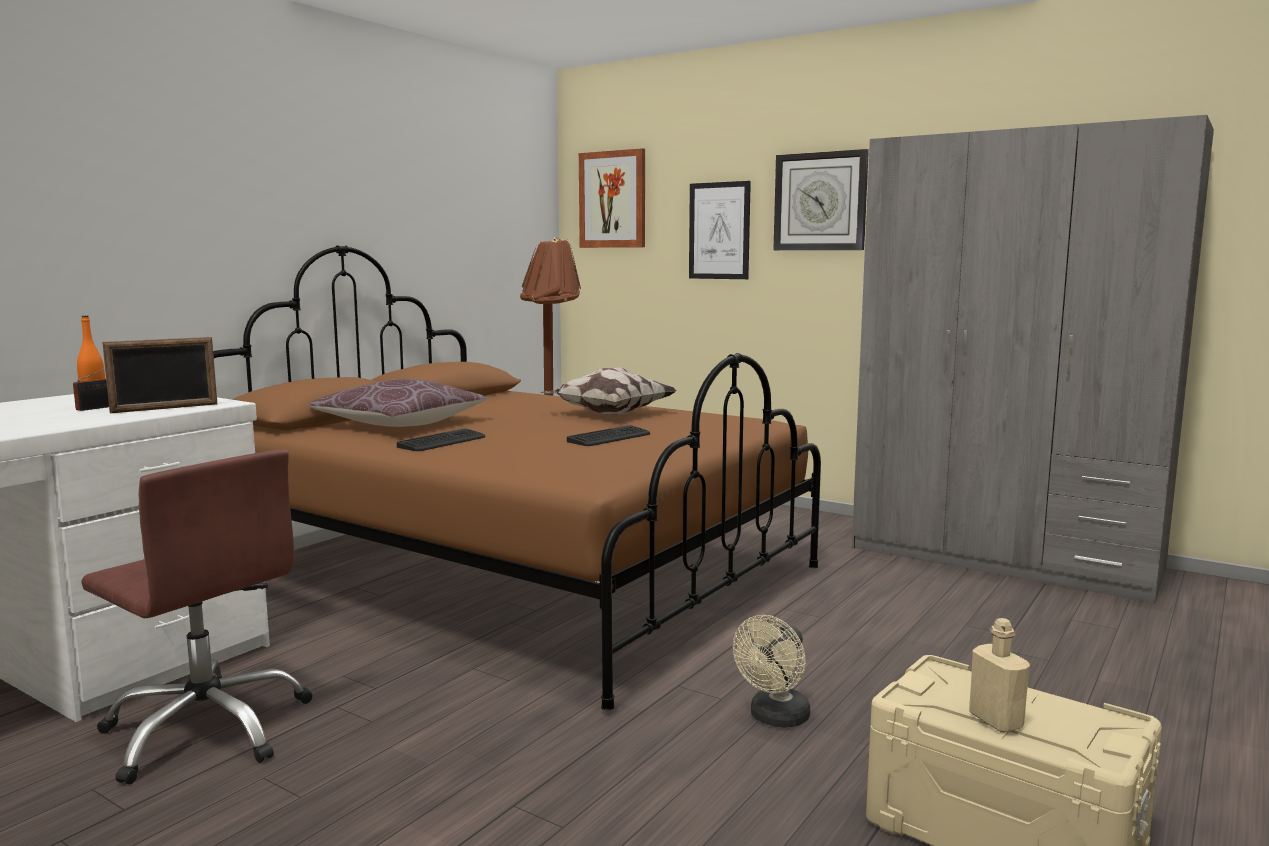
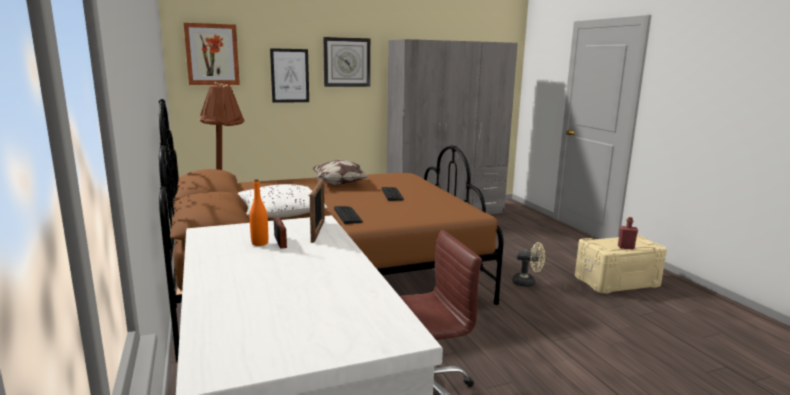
camera: 55 degrees left, 5 degrees up
brown pillow [308,379,487,427] -> white pillow [238,184,327,218]
beige fan [733,615,810,728] -> beige fan turned 60 degrees counterclockwise [512,242,545,287]
beige bottle [969,618,1030,733] -> red bottle [618,217,638,250]

